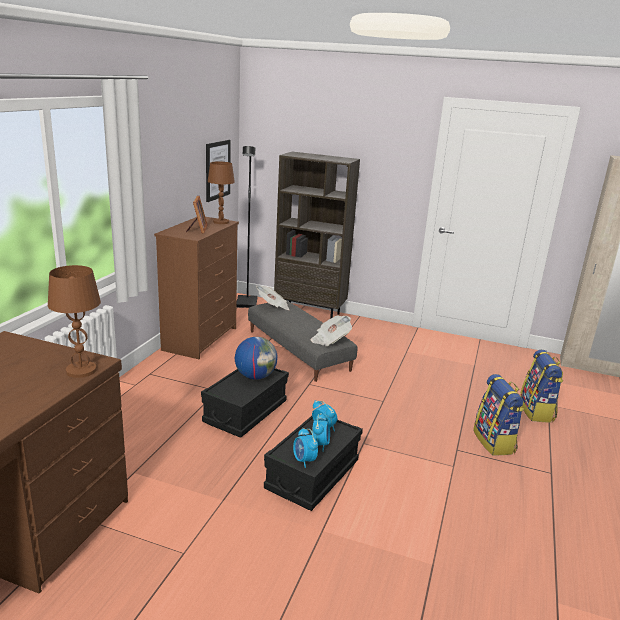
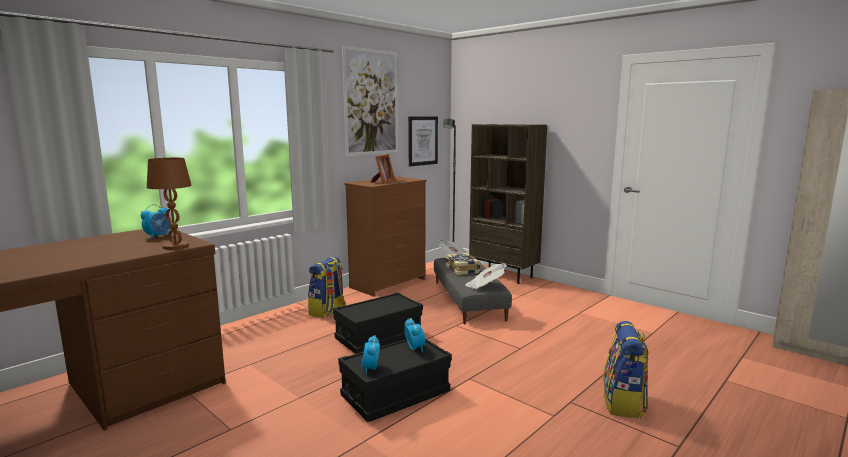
camera: 25 degrees right, 10 degrees down
brown table lamp [208,162,235,224] -> none
globe [235,337,277,380] -> none
alarm clock [312,413,330,452] -> alarm clock moved to [141,204,171,239]
backpack [520,350,563,423] -> backpack moved to [308,256,346,318]
none -> picture [342,46,398,156]
none -> book [445,253,480,275]

